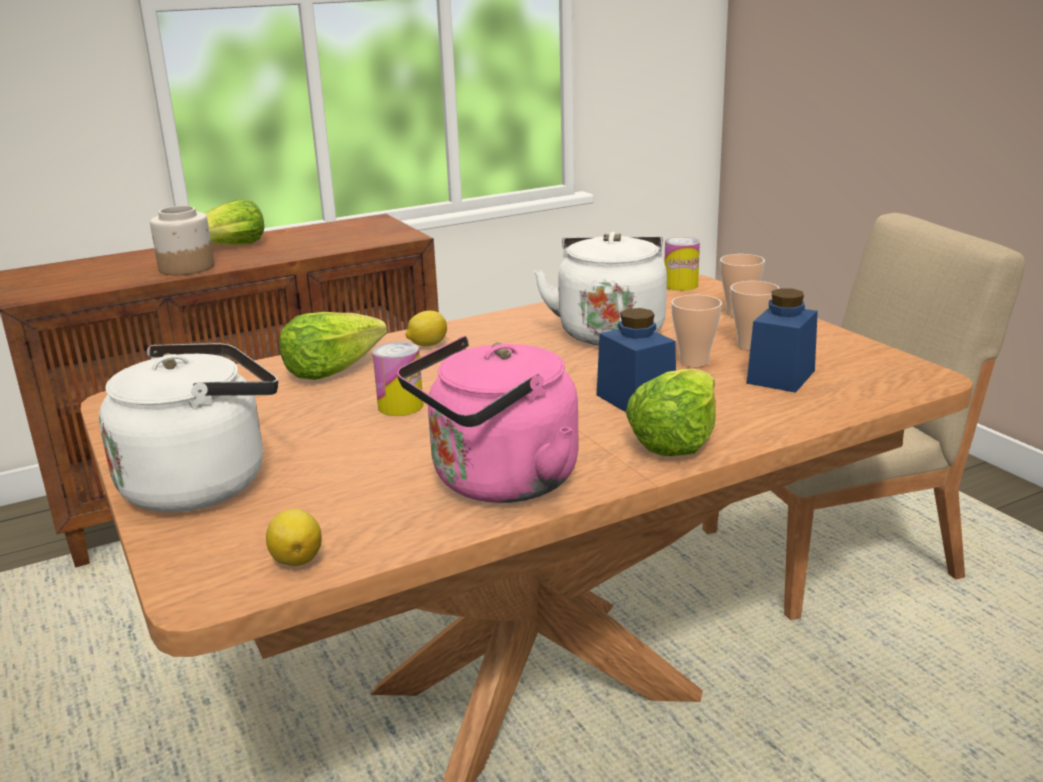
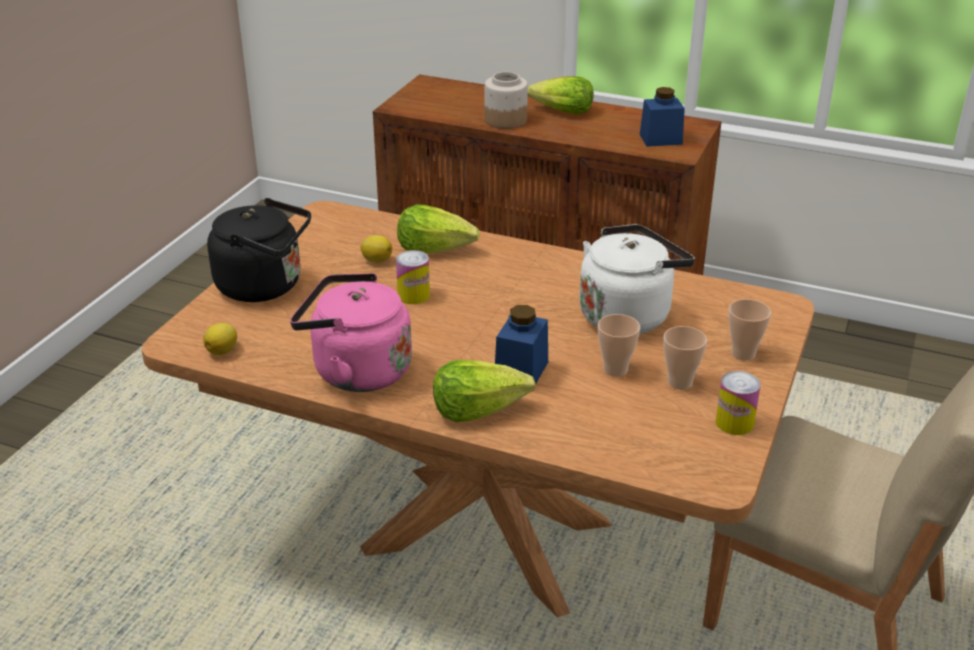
camera: 50 degrees right, 10 degrees up
white kettle [99,343,278,512] -> black kettle [207,198,311,302]
lemon [406,311,447,347] -> lemon moved to [360,235,392,263]
can [664,237,700,291] -> can moved to [715,371,761,435]
blue jar [747,288,818,393] -> blue jar moved to [640,87,685,147]

